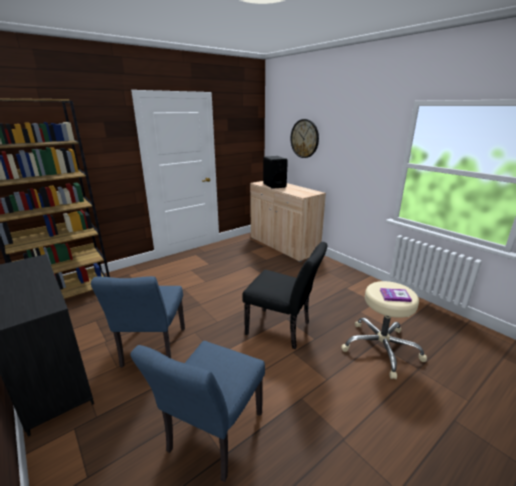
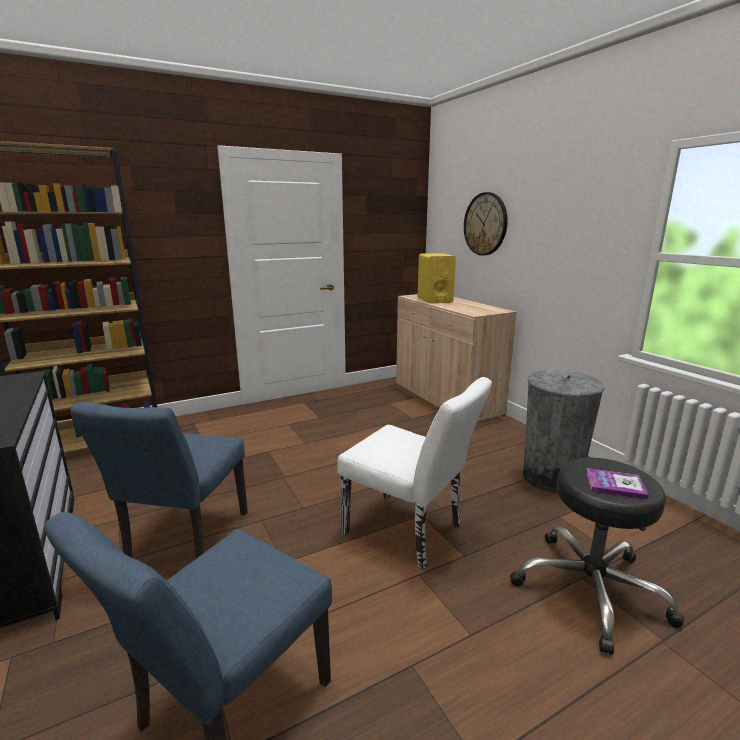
camera: 10 degrees right, 5 degrees down
black chair [242,242,327,349] -> white chair [337,377,492,570]
black speaker [263,156,288,189] -> yellow speaker [418,253,456,303]
beige stool [341,281,427,379] -> black stool [510,458,684,655]
none -> grey trash can [523,370,605,493]

